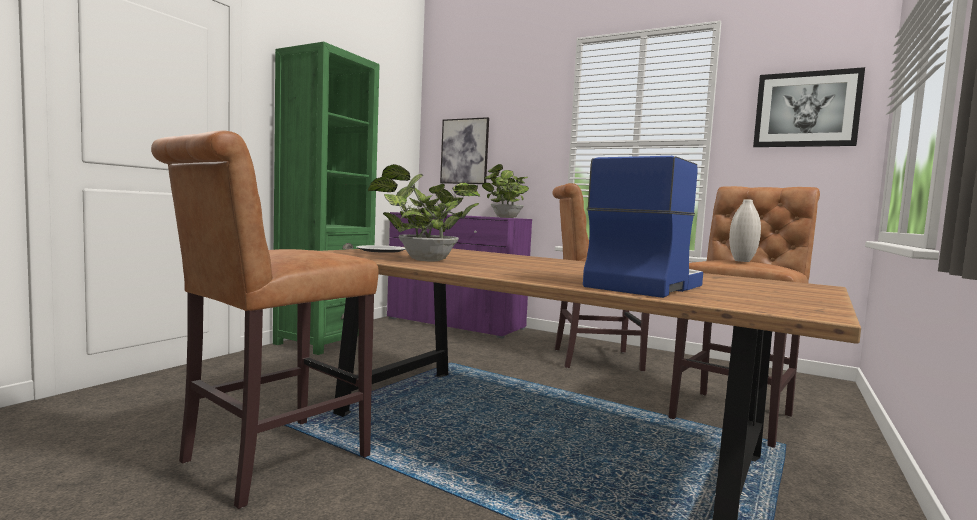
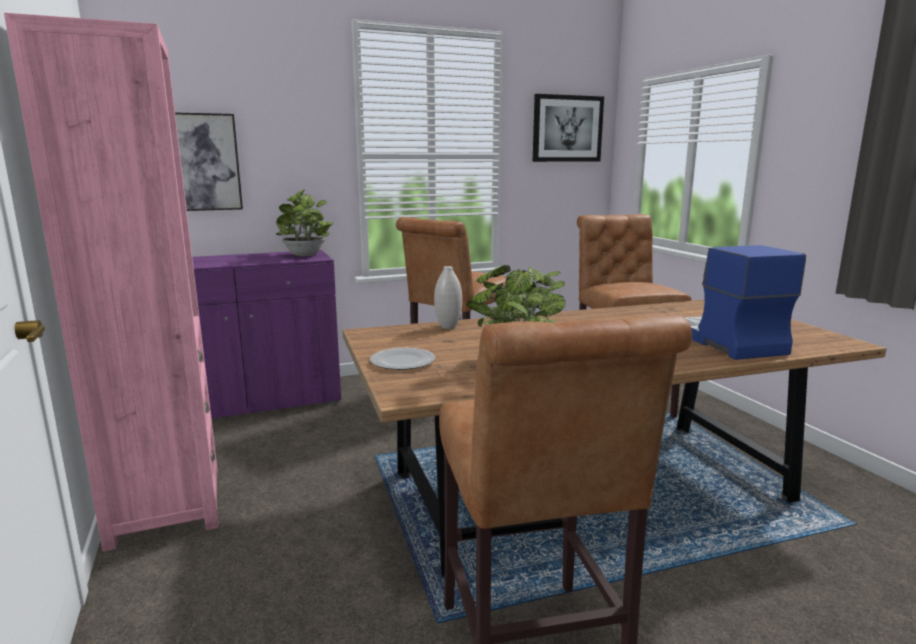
camera: 50 degrees left, 10 degrees up
green bookcase [273,42,379,355] -> pink bookcase [4,13,218,552]
white vase [729,199,761,262] -> white vase moved to [434,266,462,329]

